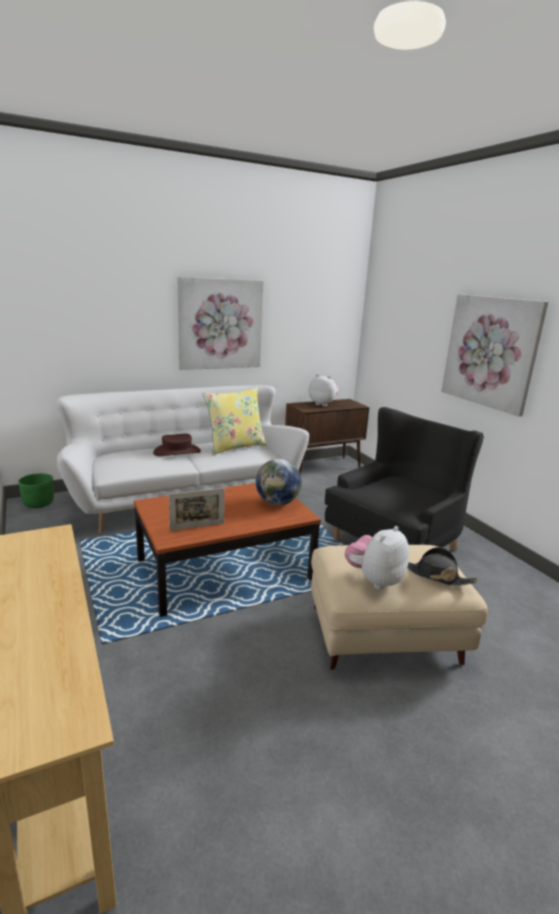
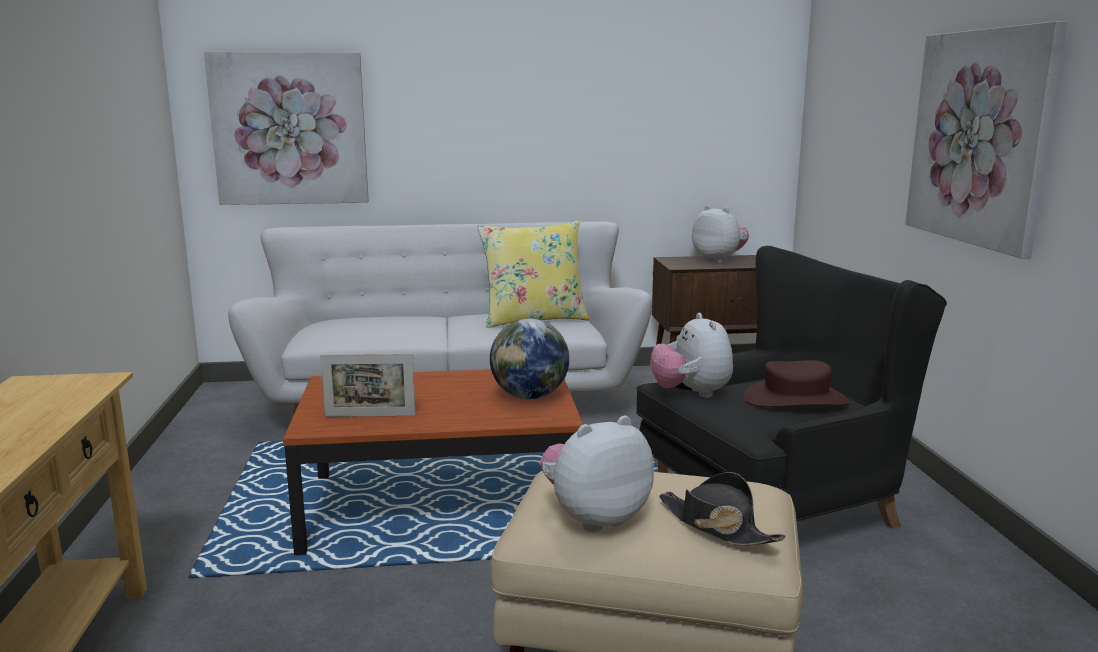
camera: 20 degrees right, 5 degrees down
green planter [18,473,54,508] -> none
brown hat [153,433,201,456] -> brown hat moved to [744,360,849,407]
picture [177,277,264,370] -> picture moved to [204,52,369,205]
none -> plush toy [650,313,733,398]

